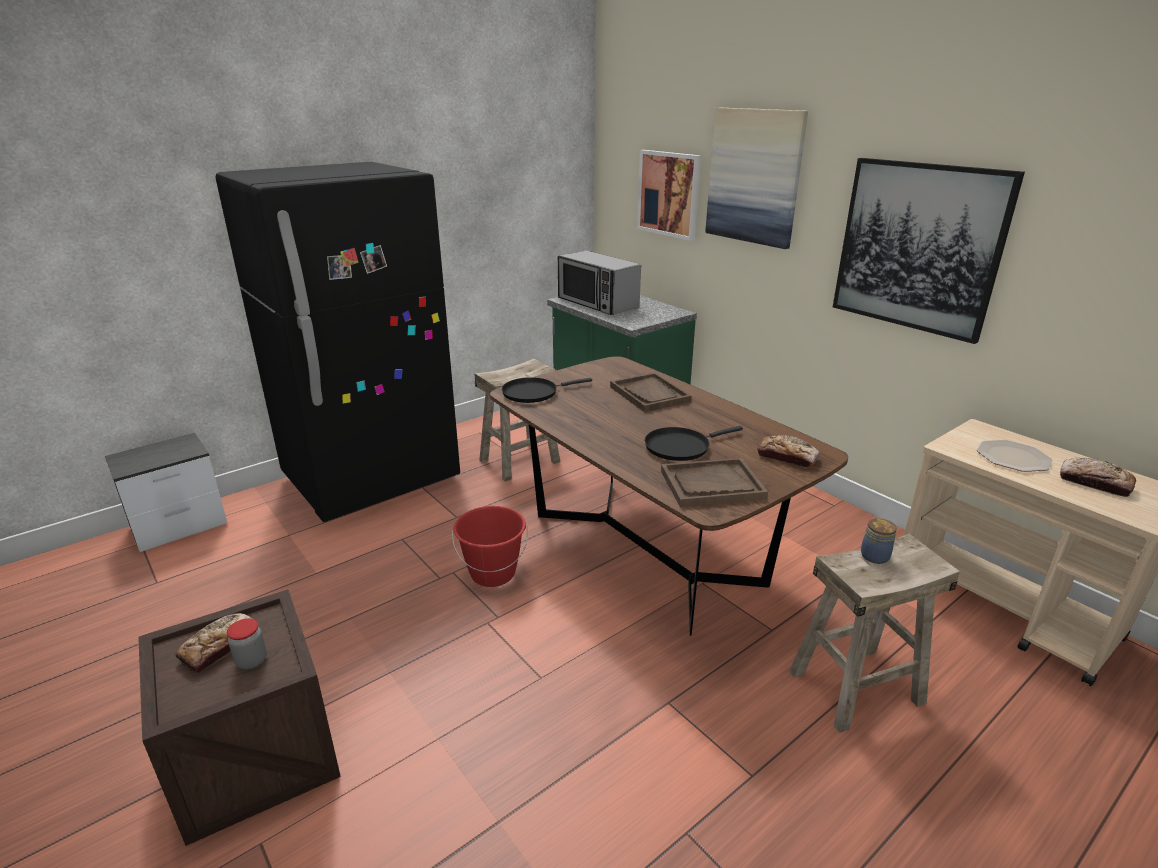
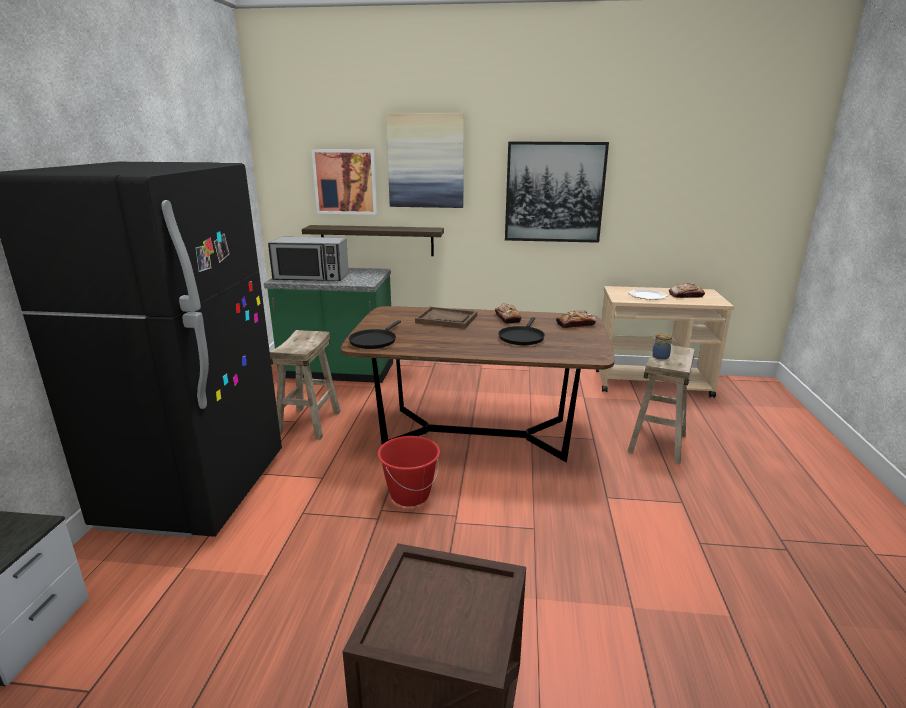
camera: 45 degrees left, 5 degrees down
bread [175,613,252,674] -> bread moved to [495,303,522,324]
jar [227,618,267,669] -> none
brown tray [661,458,768,507] -> none
none -> shelf [302,225,444,256]

